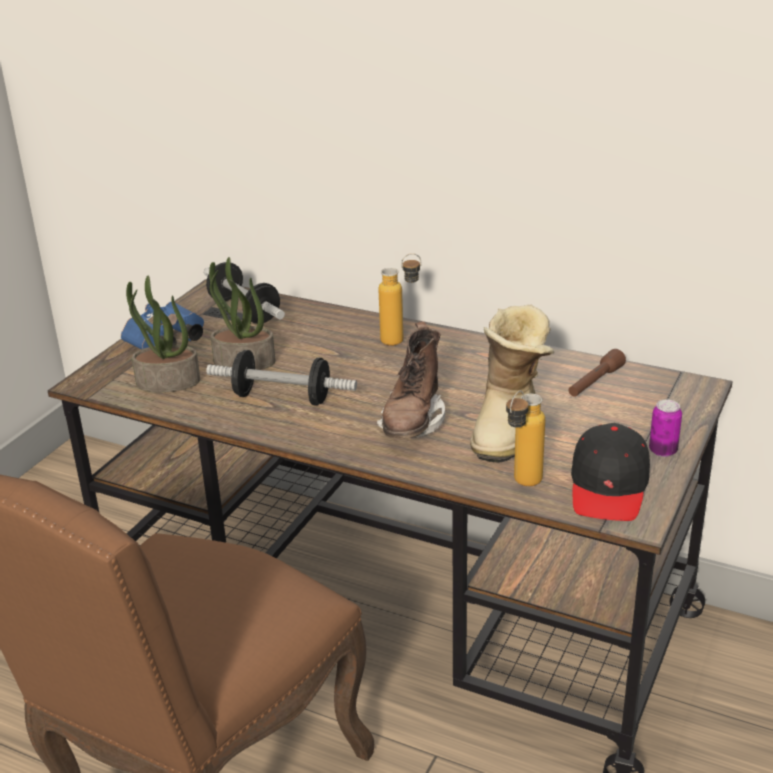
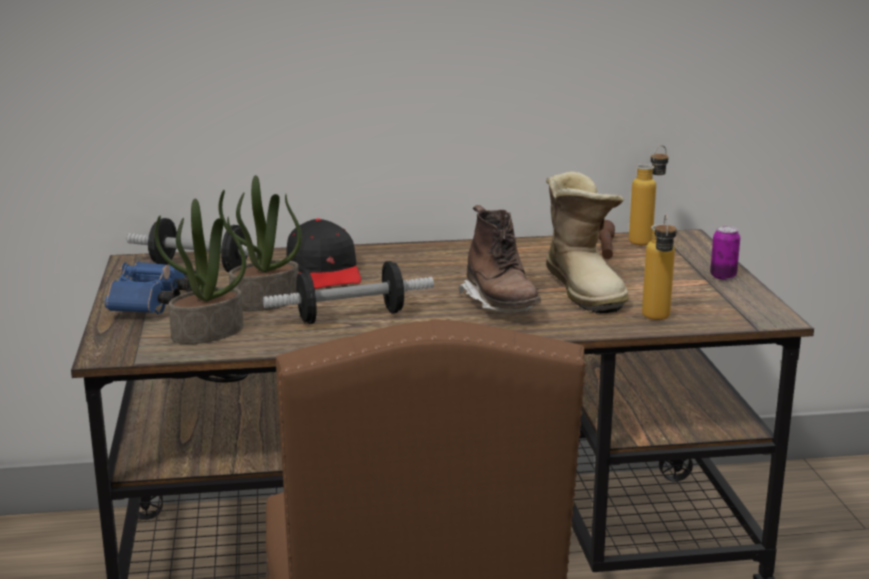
camera: 35 degrees left, 10 degrees down
bottle [378,253,421,346] -> bottle moved to [629,145,669,245]
black cap [571,423,650,521] -> black cap moved to [286,218,361,289]

